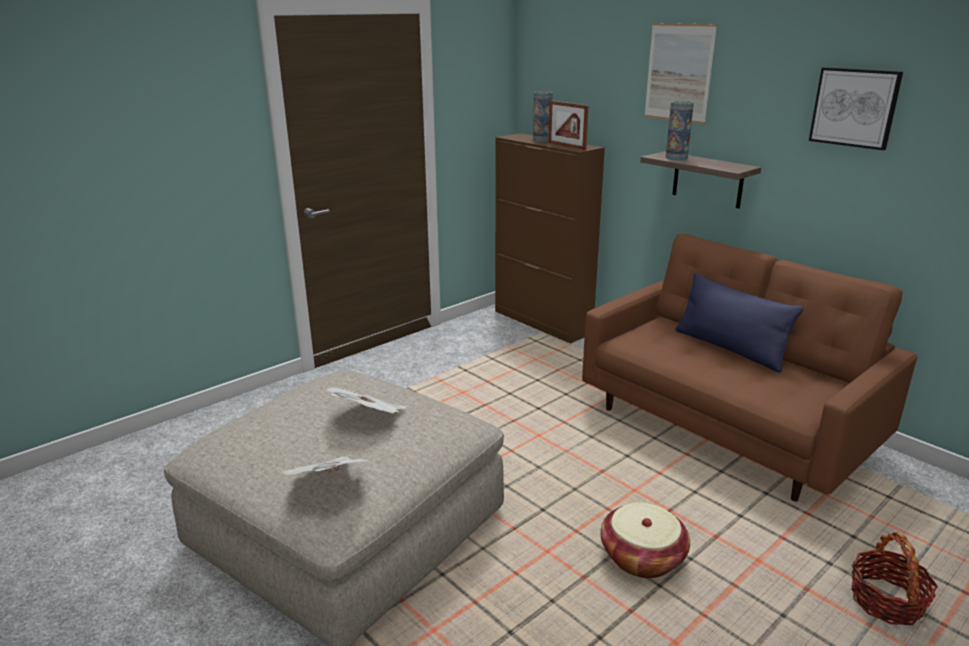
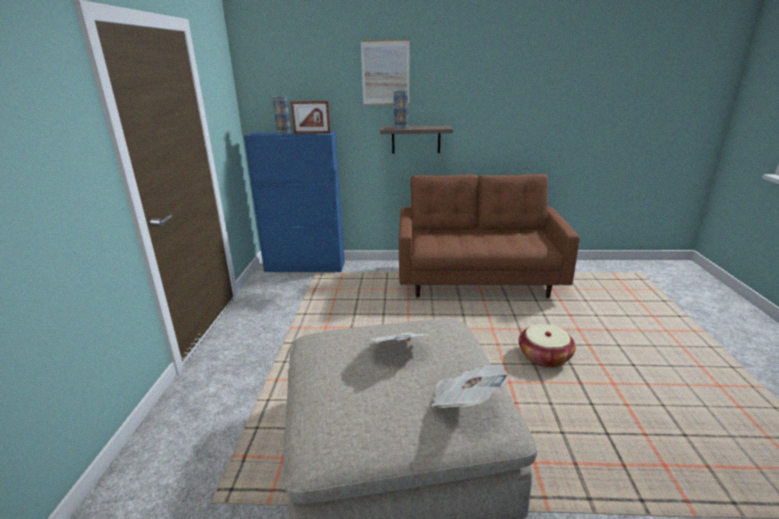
camera: 45 degrees left, 0 degrees up
brown cabinet [495,133,605,344] -> blue cabinet [244,131,345,272]
blue pillow [675,273,804,373] -> none
picture [809,67,903,150] -> none
basket [851,532,938,625] -> none

